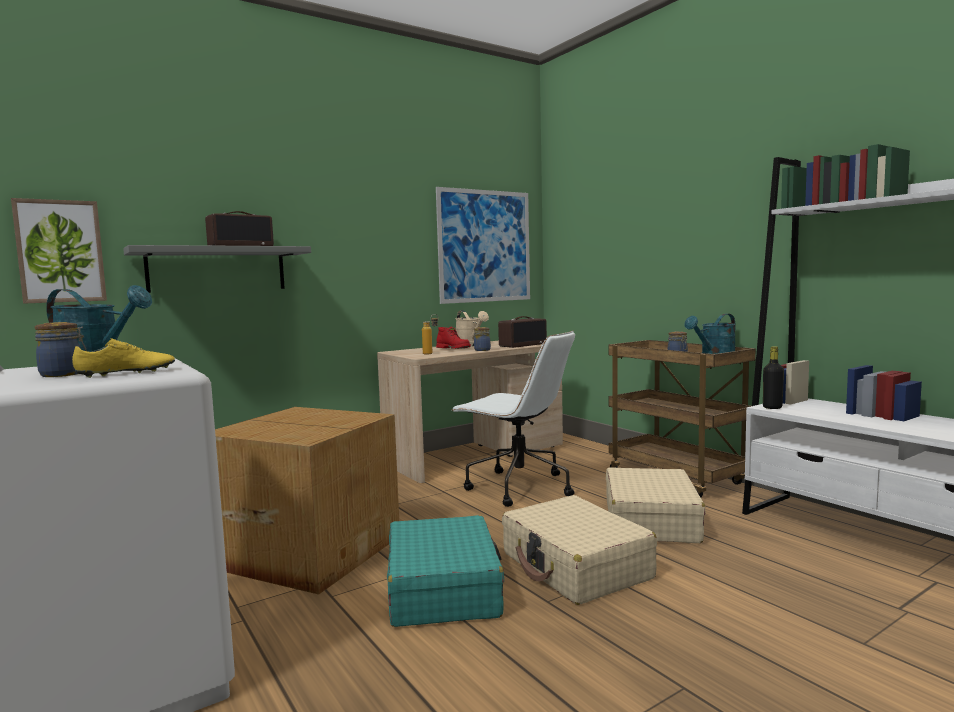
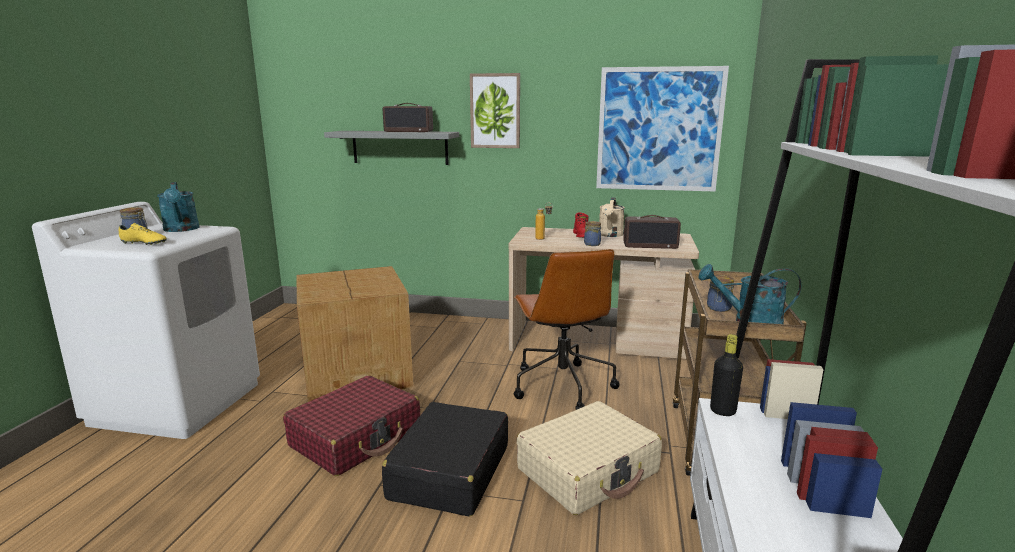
camera: 45 degrees right, 10 degrees up
picture [11,198,107,304] -> picture moved to [470,73,520,148]
turquoise suitcase [387,515,504,627] -> red suitcase [283,376,420,476]
white office chair [451,331,575,507] -> brown office chair [514,249,620,410]
beige suitcase [502,495,657,605] -> black suitcase [382,402,508,517]

